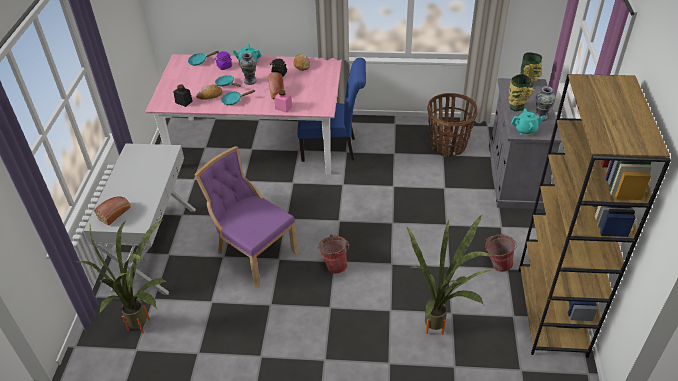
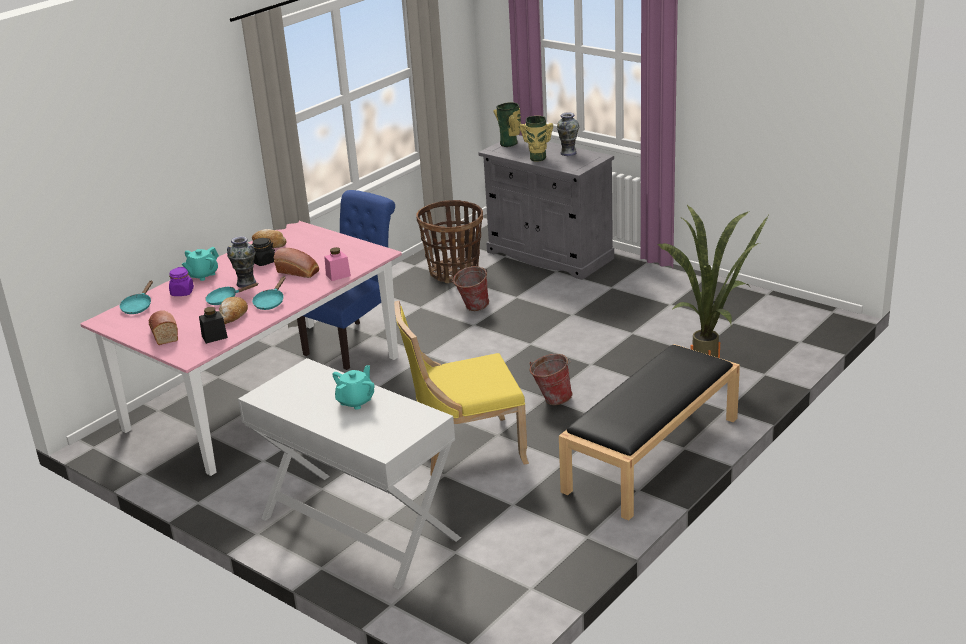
camera: 55 degrees left, 15 degrees down
potted plant [77,219,167,334] -> none
bread [94,196,131,226] -> bread moved to [149,310,178,345]
purple chair [194,146,299,288] -> yellow chair [394,301,529,476]
bucket [485,234,517,272] -> bucket moved to [452,266,489,311]
turquoise teapot [511,108,545,135] -> turquoise teapot moved to [332,365,375,410]
brown bookcase [519,74,671,358] -> none
none -> black bench [559,344,740,521]

